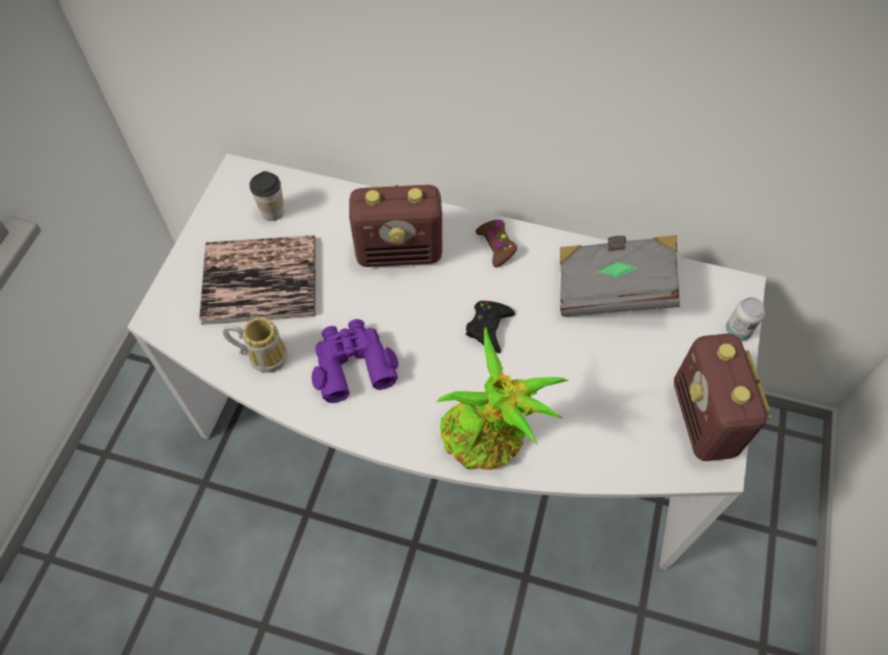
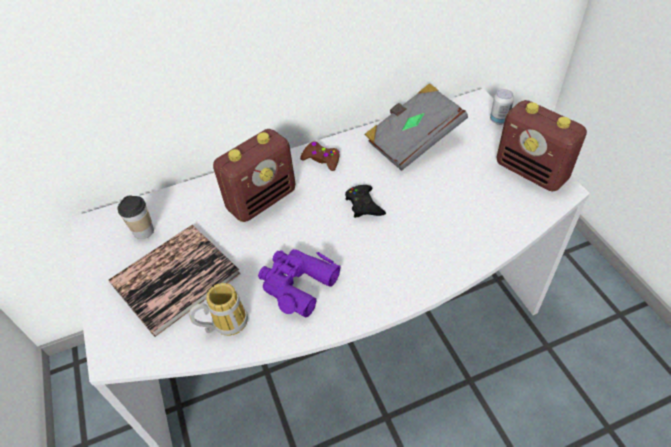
camera: 35 degrees left, 10 degrees down
potted plant [436,327,569,470] -> none

